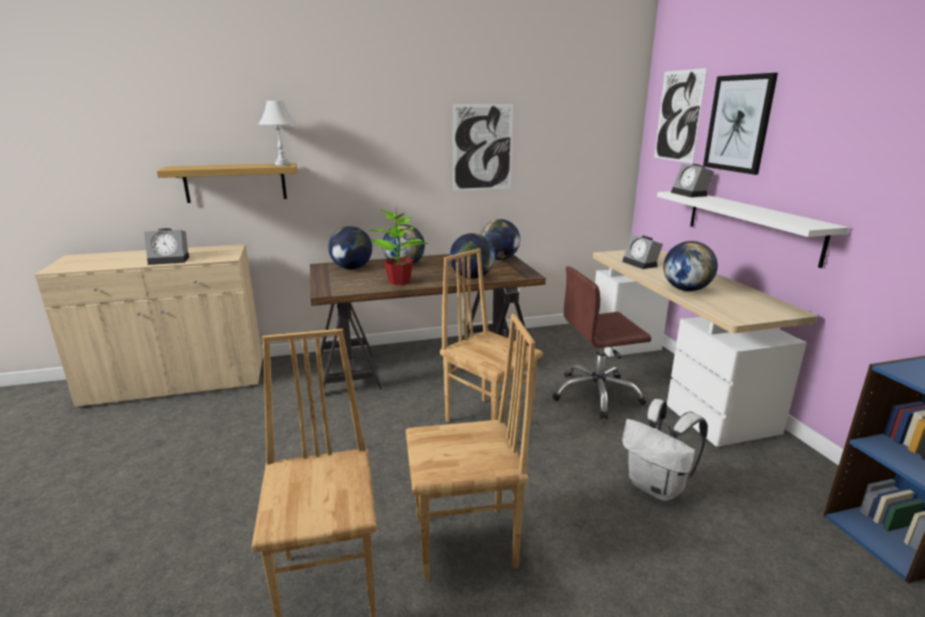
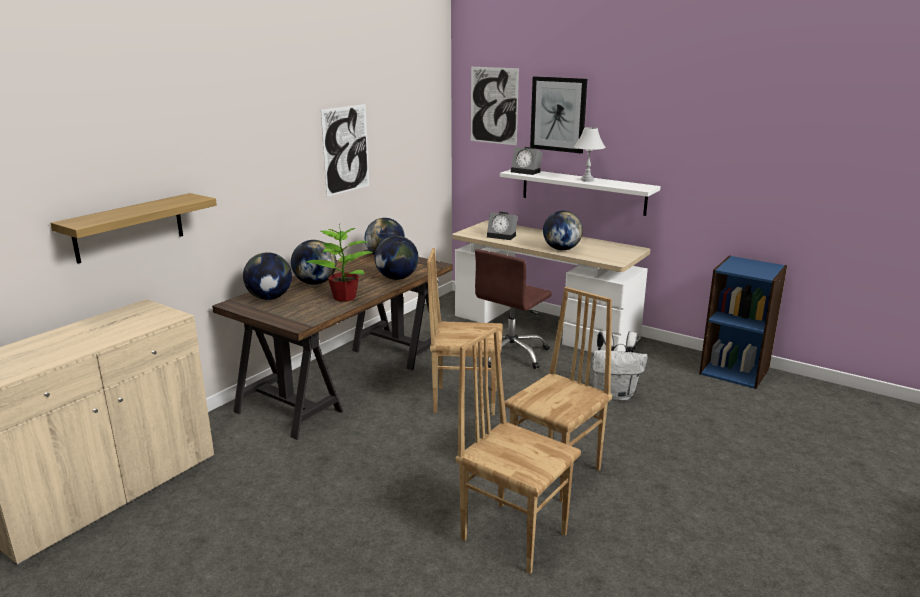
camera: 40 degrees left, 0 degrees up
alarm clock [144,228,189,265] -> none
white table lamp [258,100,297,165] -> white table lamp moved to [574,127,606,182]

